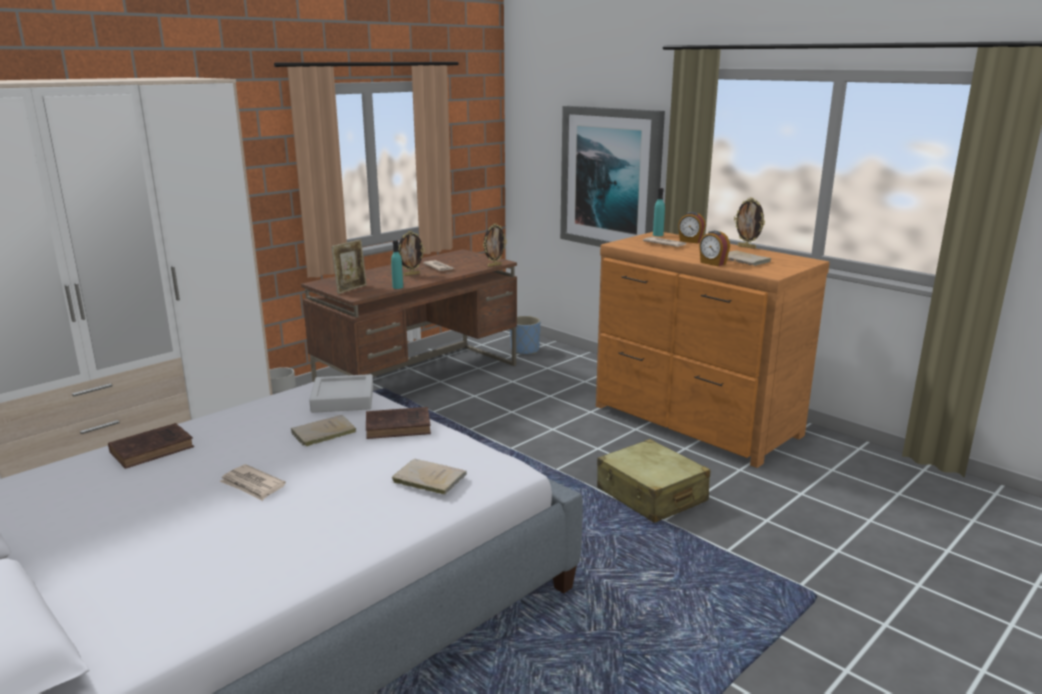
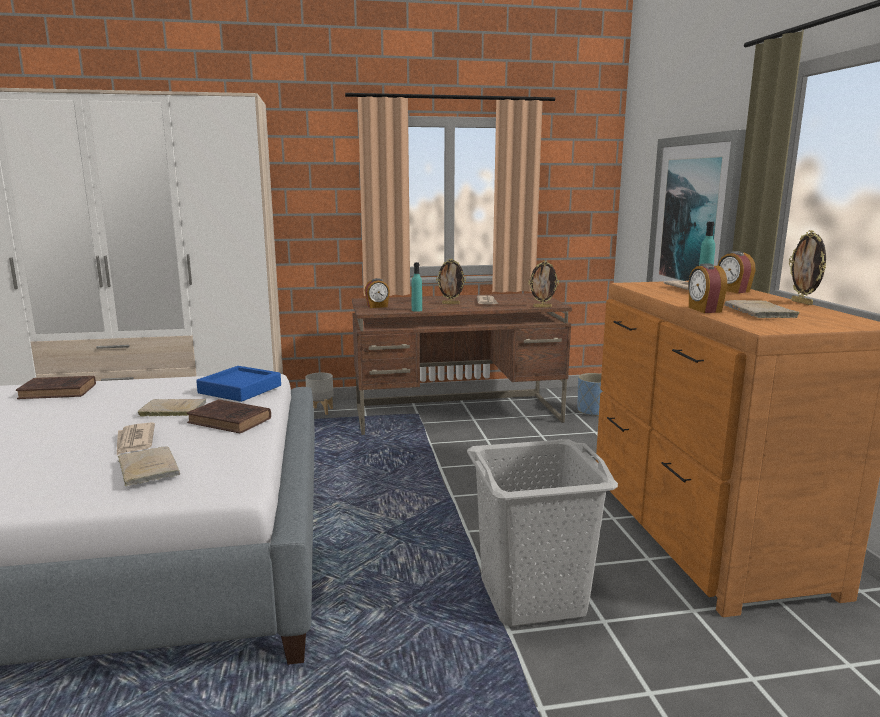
camera: 35 degrees right, 5 degrees down
newspaper [219,464,286,501] -> newspaper moved to [117,422,155,455]
grey tray [309,374,373,413] -> blue tray [196,366,281,402]
picture frame [331,240,367,294] -> alarm clock [365,278,390,308]
beige suitcase [597,439,710,523] -> grey laundry basket [467,439,618,627]

